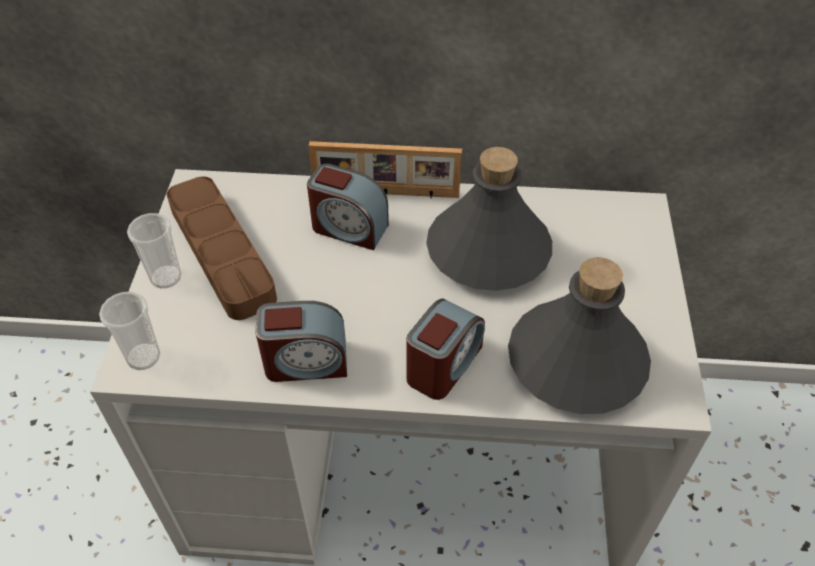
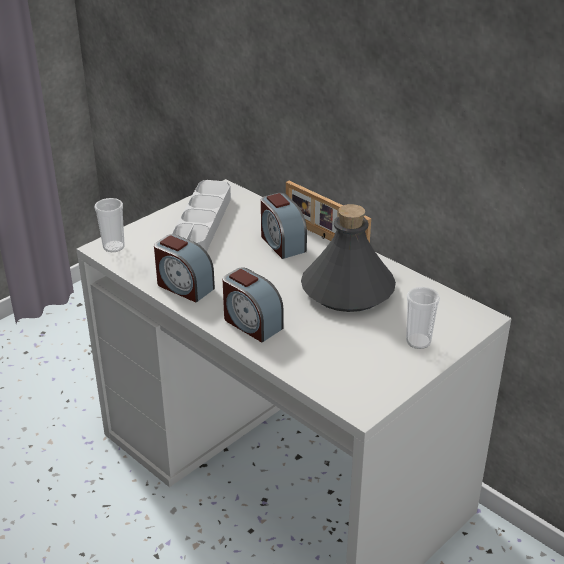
camera: 40 degrees right, 15 degrees down
cup [127,213,181,288] -> cup moved to [406,287,440,349]
brown tray [167,176,277,320] -> grey tray [172,180,231,252]
alarm clock [406,298,485,400] -> alarm clock turned 60 degrees clockwise [222,267,284,343]
grey bottle [508,257,651,414] -> none

